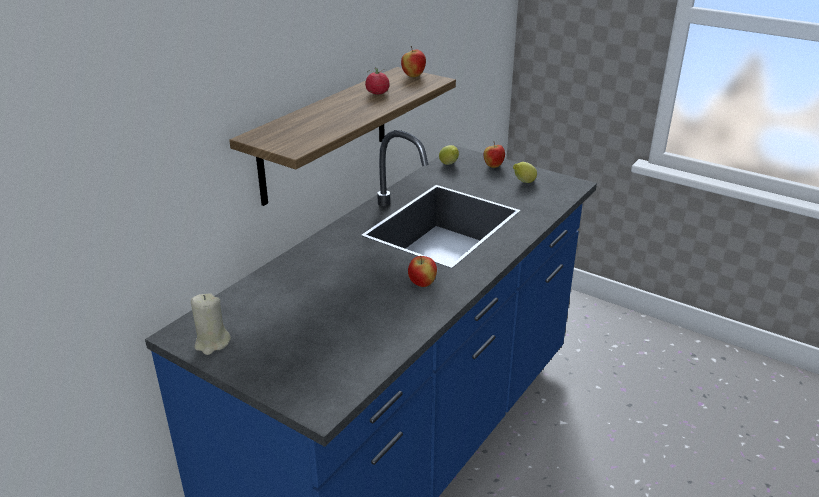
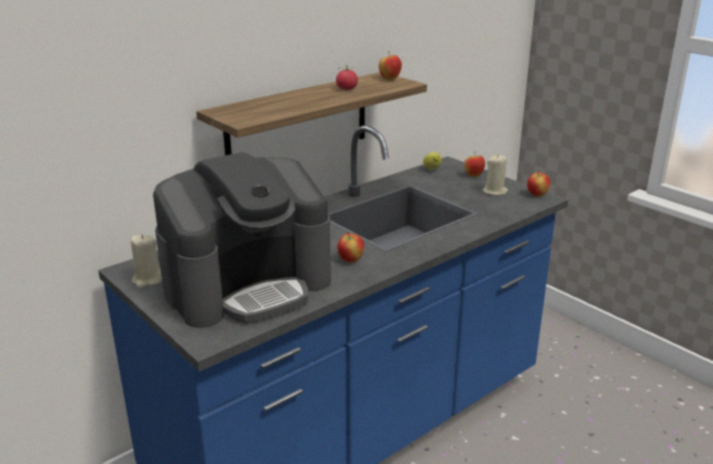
camera: 15 degrees right, 5 degrees down
lemon [513,162,537,183] -> beige candle [483,154,508,195]
none -> coffee machine [153,152,331,328]
none -> apple [527,172,550,197]

